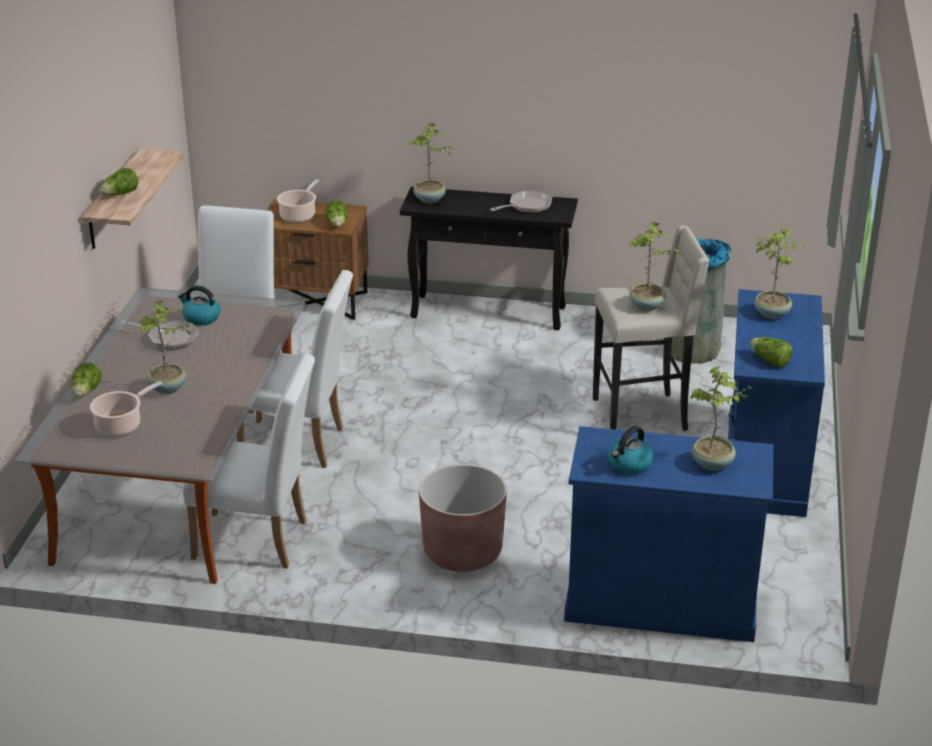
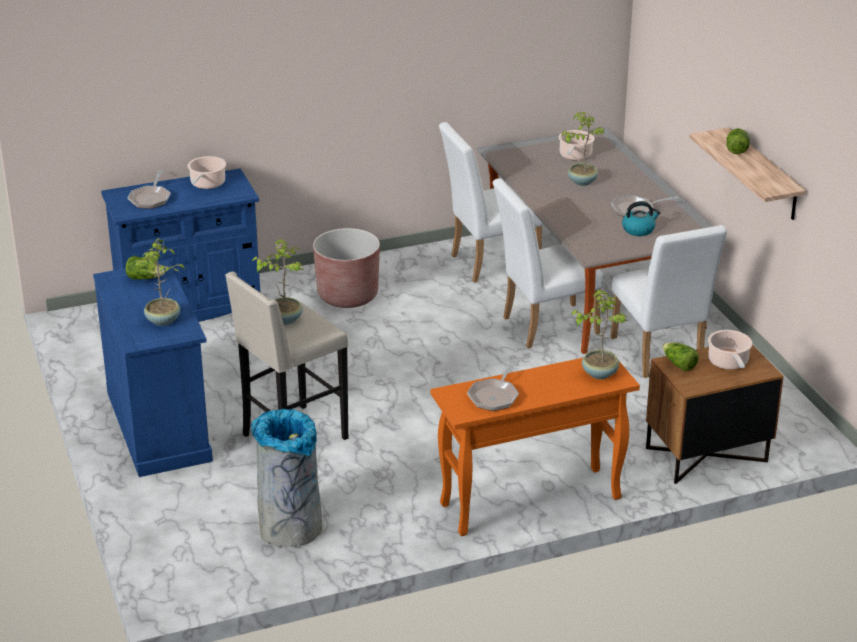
camera: 150 degrees right, 0 degrees up
lettuce [71,363,102,397] -> none
black console table [400,187,578,330] -> orange console table [431,352,640,536]
kettle [608,426,653,475] -> cooking pot [188,156,226,189]
potted plant [690,366,754,471] -> frying pan [128,170,171,209]

